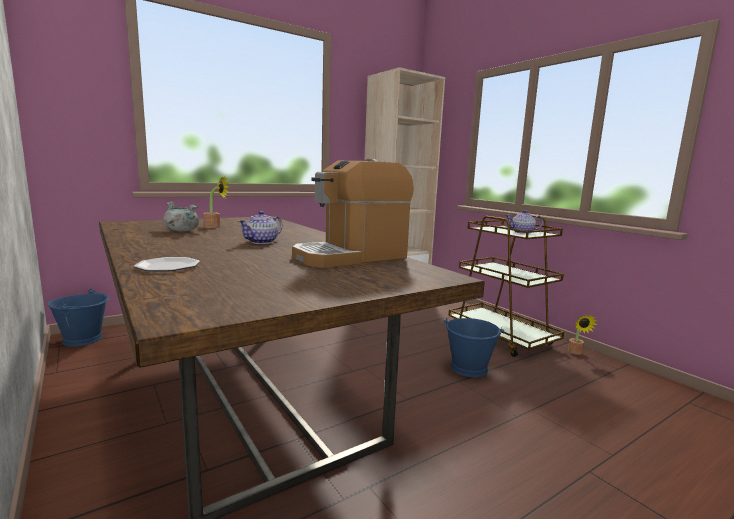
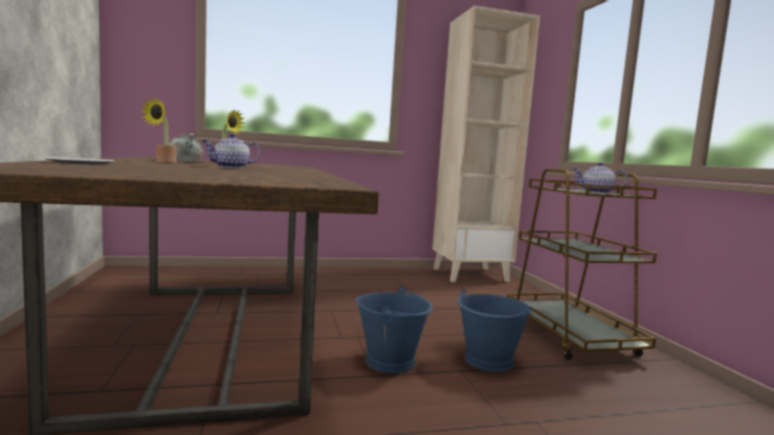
camera: 20 degrees right, 5 degrees down
blue bucket [48,289,109,347] -> blue bucket moved to [356,286,433,373]
coffee machine [292,159,414,268] -> none
potted plant [568,314,598,355] -> potted plant moved to [141,97,176,163]

